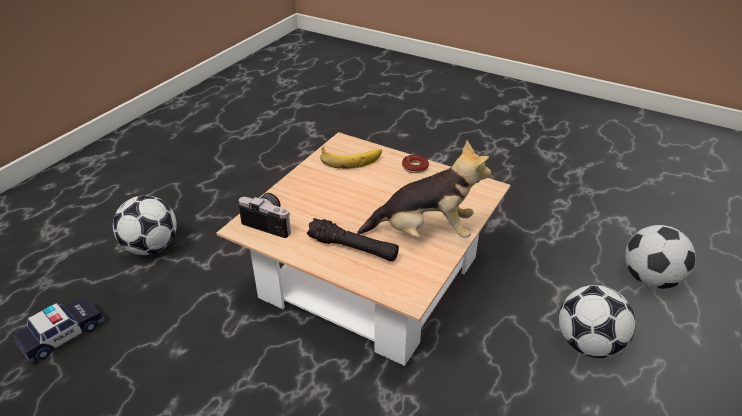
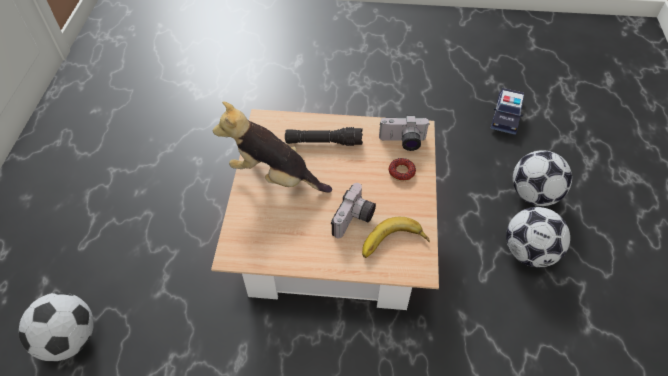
camera: 155 degrees right, 15 degrees up
plush toy [357,140,491,239] -> plush toy turned 45 degrees clockwise [213,101,332,193]
donut [402,154,429,173] -> donut moved to [389,158,416,182]
football [559,285,636,358] -> football moved to [506,207,570,267]
none -> camera [331,183,376,238]

